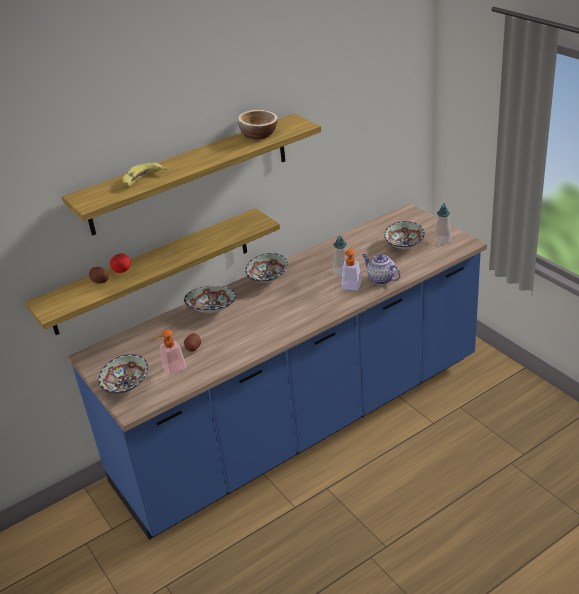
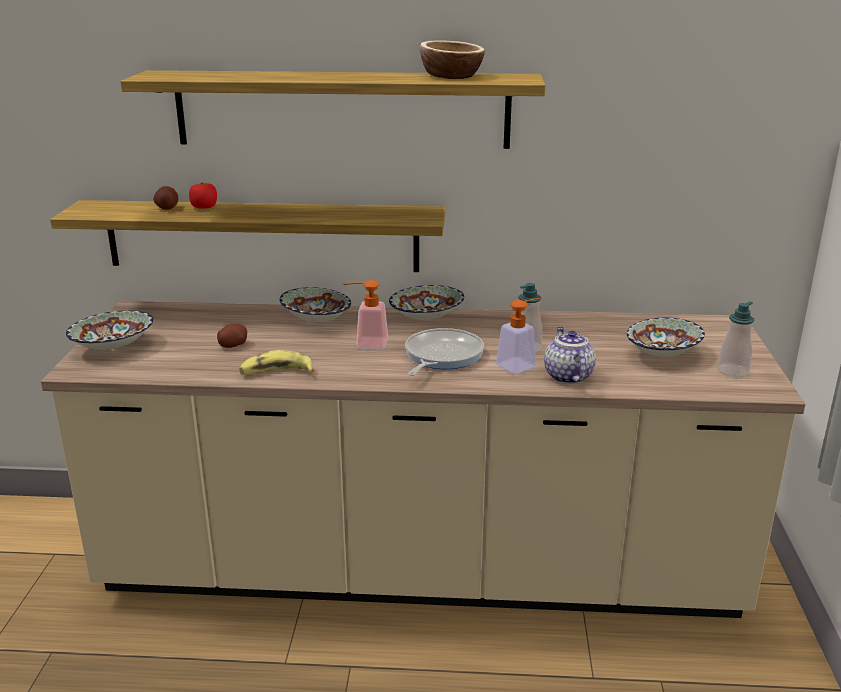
camera: 35 degrees right, 10 degrees down
blue counter [67,203,487,540] -> beige counter [41,300,805,618]
banana [122,163,168,188] -> banana moved to [239,350,314,375]
soap dispenser [150,330,186,375] -> soap dispenser moved to [343,280,388,349]
none -> frying pan [405,328,484,376]

